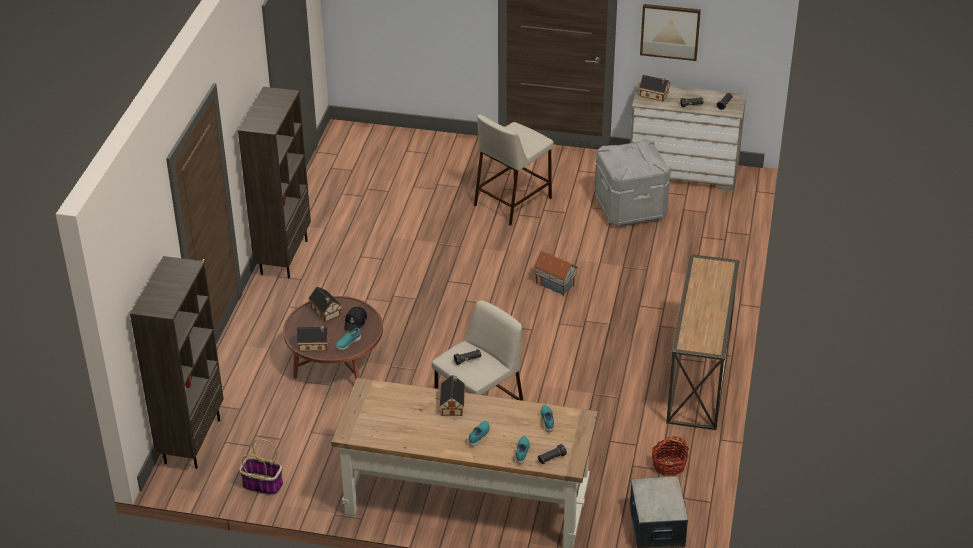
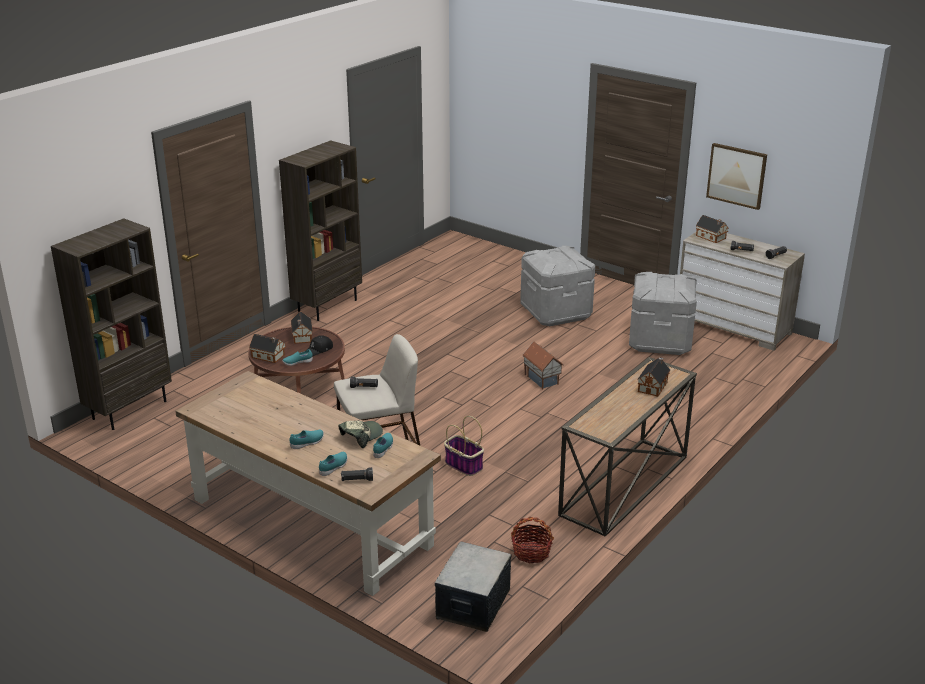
camera: 25 degrees right, 10 degrees down
basket [240,439,283,495] -> basket moved to [444,416,484,476]
toy house [440,375,465,416] -> toy house moved to [637,357,671,397]
beige stool [474,114,554,226] -> grey storage box [520,246,595,326]
none -> cap [338,421,383,448]

